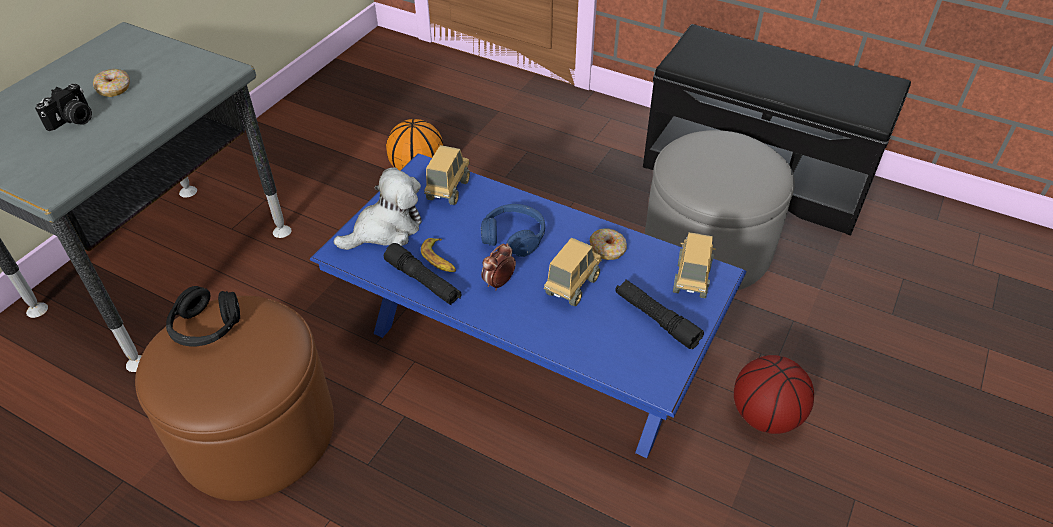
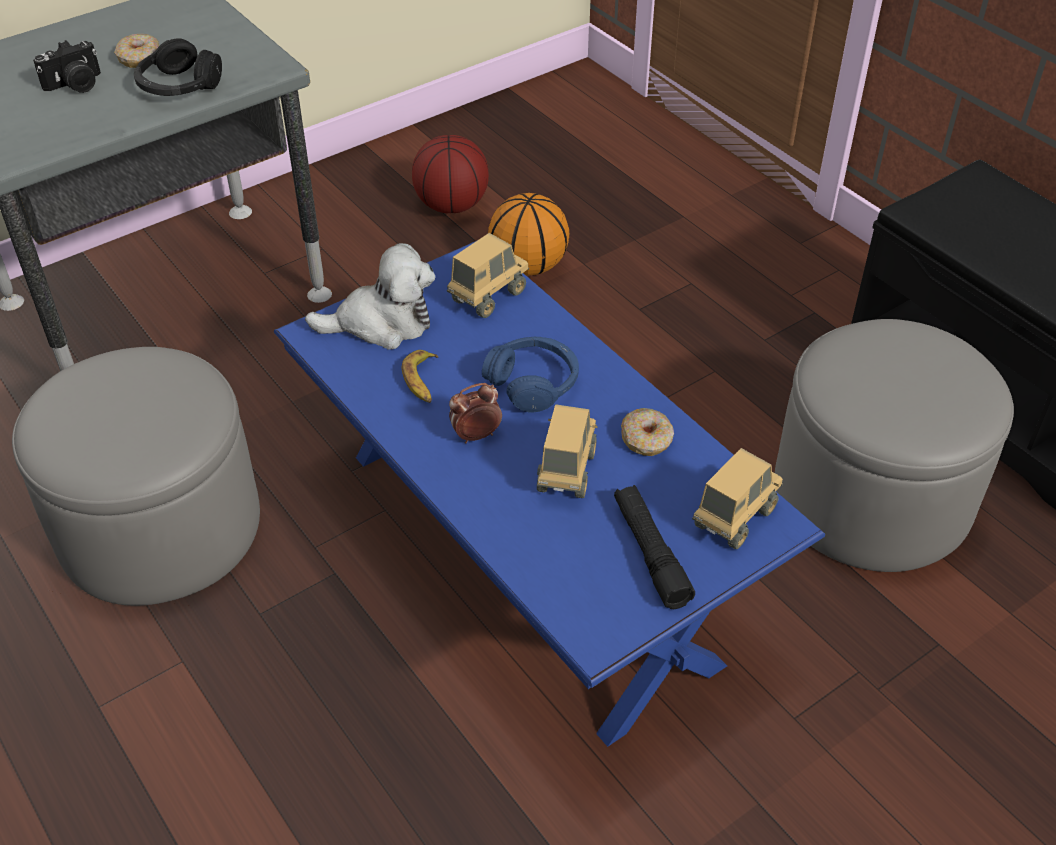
camera: 25 degrees right, 0 degrees up
brown ottoman [135,296,334,501] -> grey ottoman [12,347,260,606]
black headphones [166,286,240,346] -> black headphones moved to [134,38,222,96]
black flashlight [384,243,462,305] -> none
toy truck [544,237,602,306] -> toy truck turned 45 degrees counterclockwise [537,404,598,498]
basketball [734,355,814,434] -> basketball moved to [412,135,489,213]

